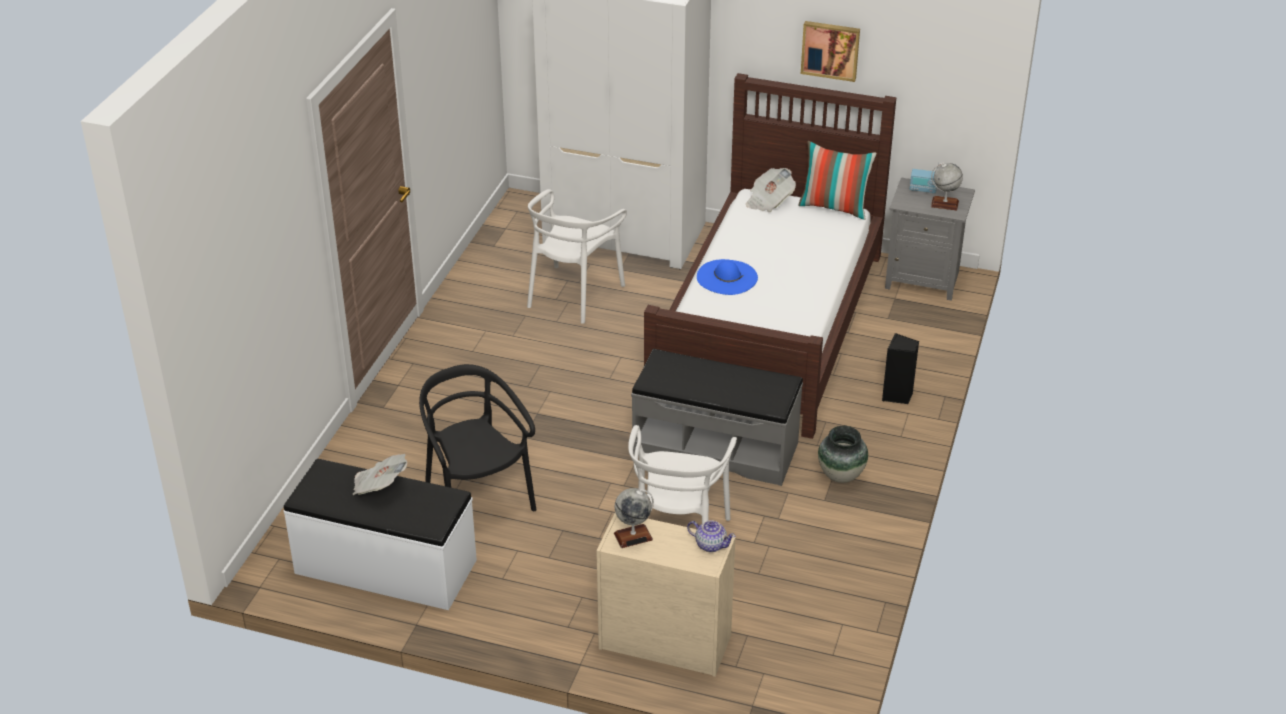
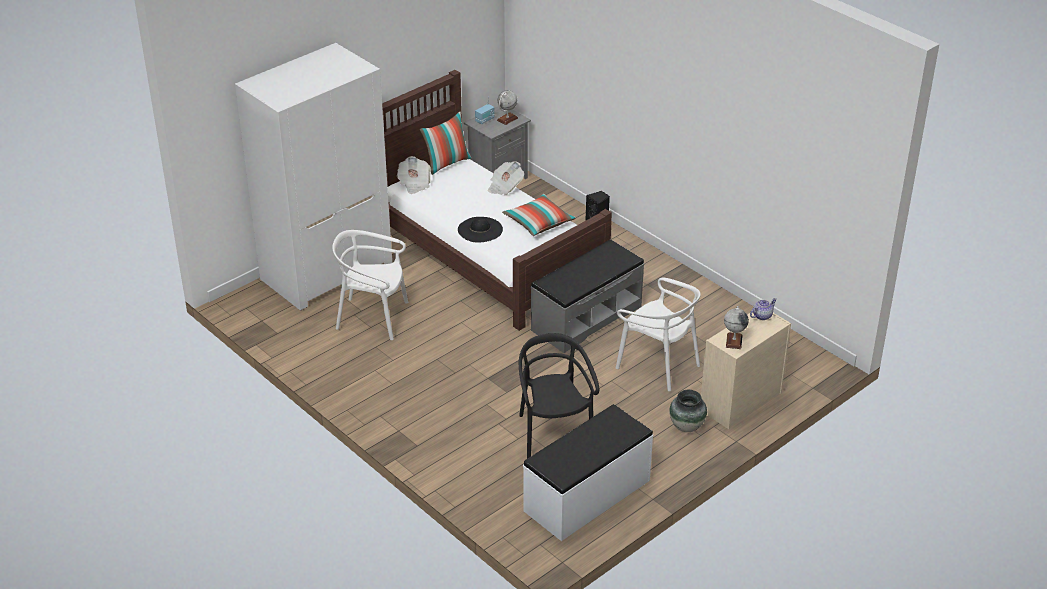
camera: 60 degrees left, 0 degrees up
newspaper [353,454,408,495] -> newspaper moved to [488,161,524,195]
black chair [419,364,536,511] -> black chair turned 75 degrees clockwise [519,333,599,459]
white chair [527,189,627,324] -> white chair turned 135 degrees clockwise [332,230,409,340]
blue hat [697,259,758,295] -> black hat [458,217,503,243]
picture [801,21,860,82] -> none
vase [818,426,868,483] -> vase moved to [669,390,707,432]
none -> pillow [502,194,576,236]

